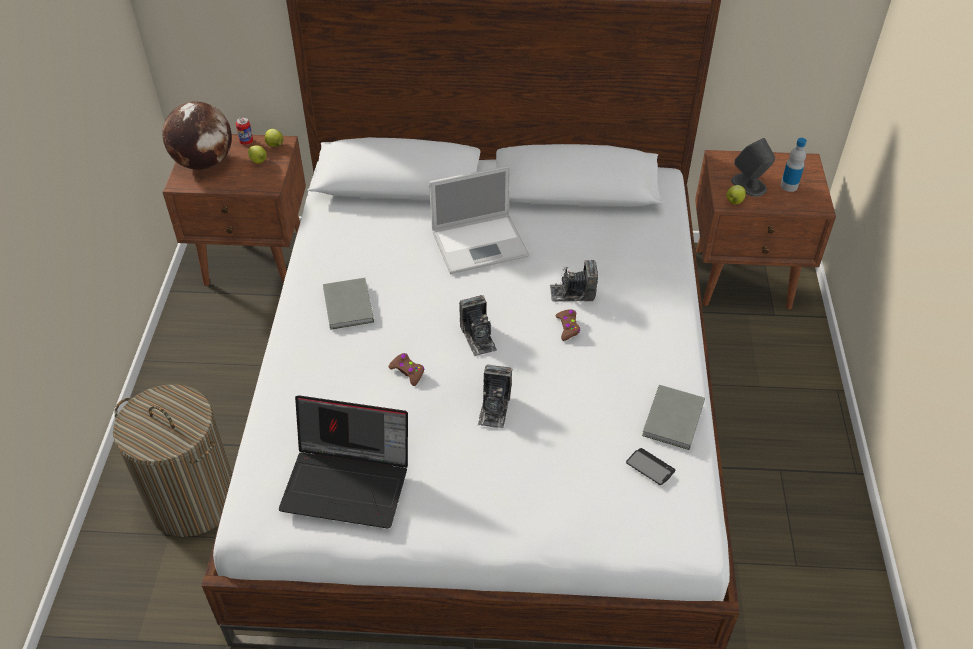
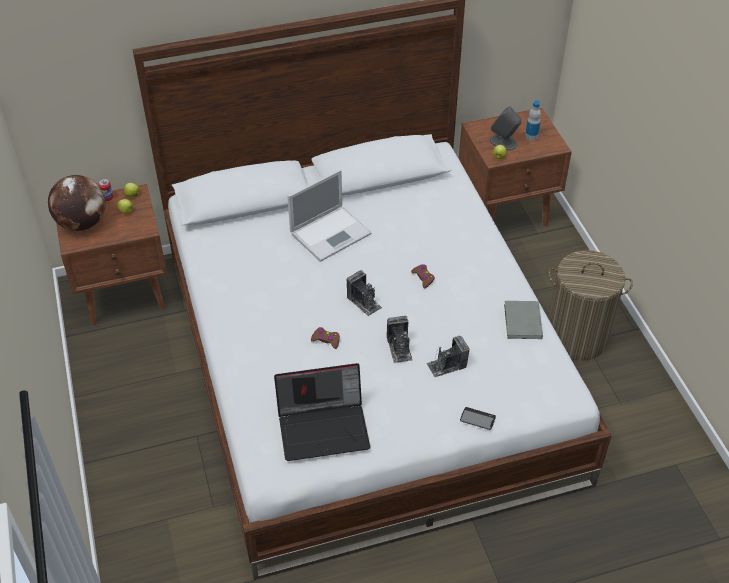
camera: 20 degrees left, 0 degrees up
laundry basket [113,384,232,537] -> laundry basket moved to [548,250,633,361]
grey book [323,278,374,330] -> none
camera [550,260,598,302] -> camera moved to [427,336,469,377]
phone [626,448,675,485] -> phone moved to [460,407,496,430]

